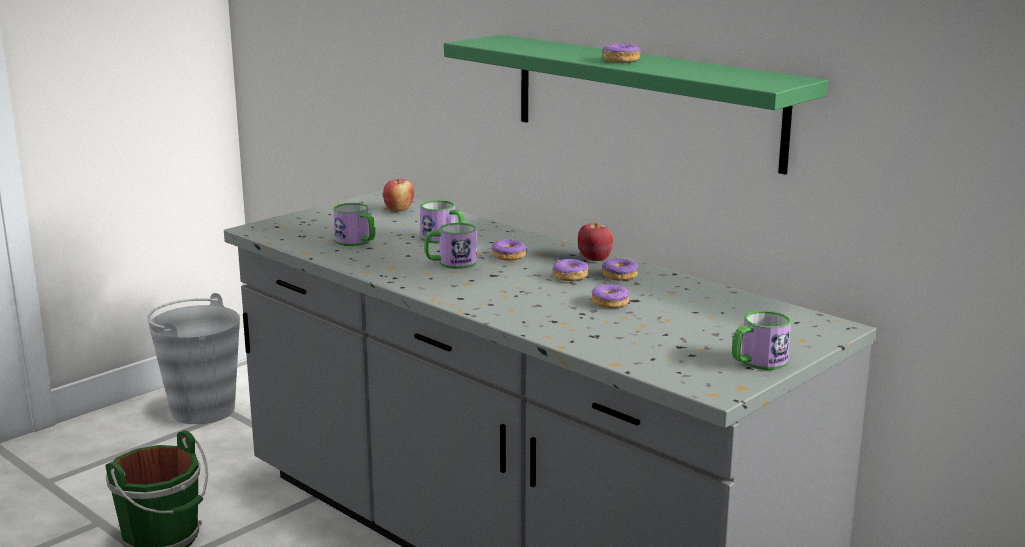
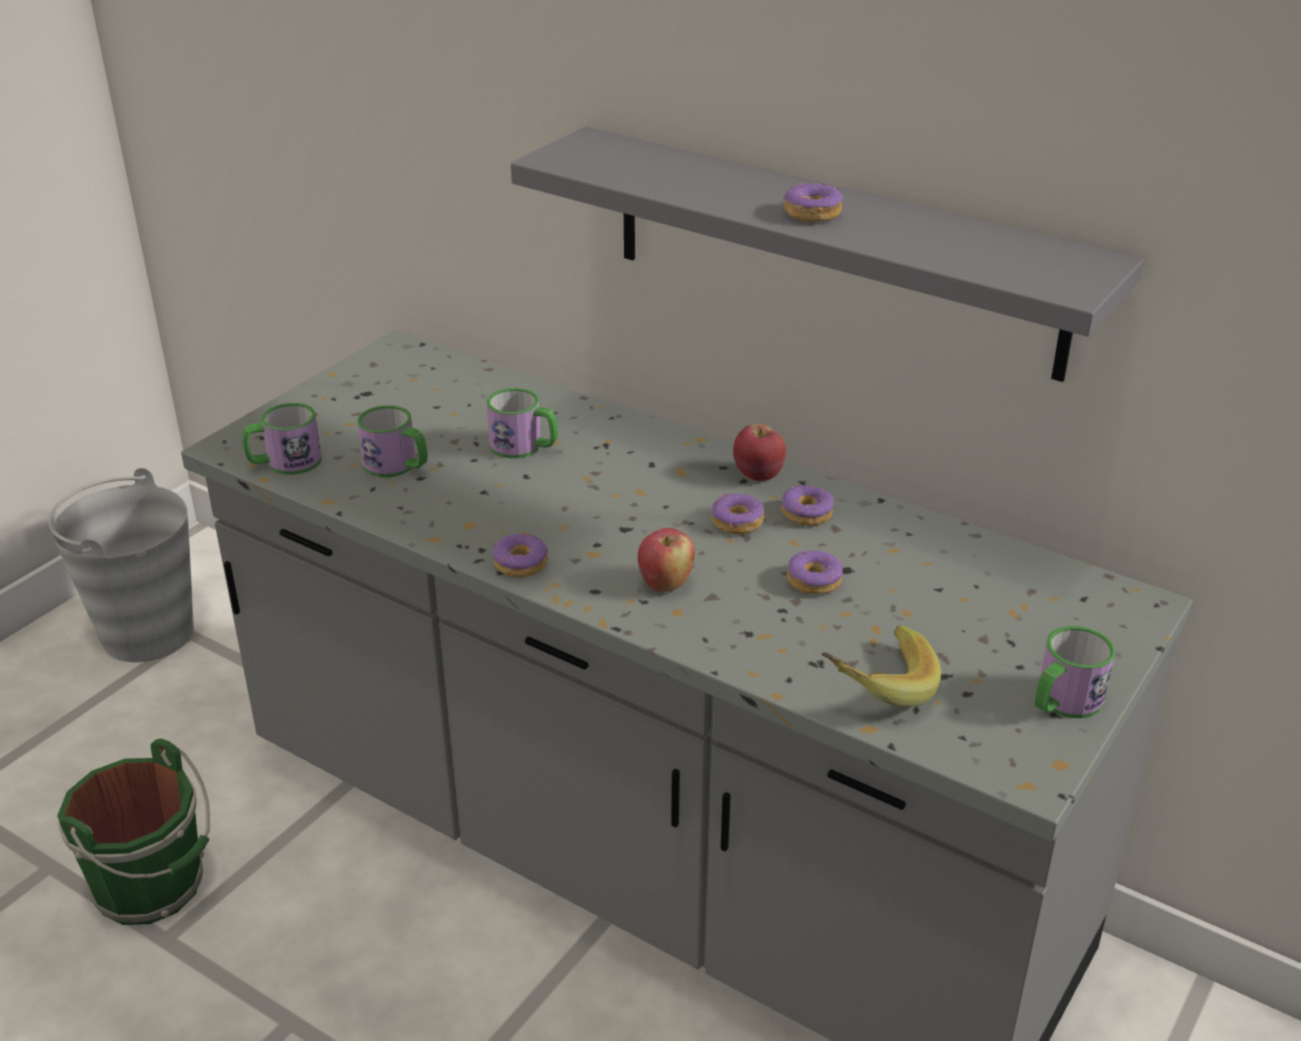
camera: 10 degrees left, 15 degrees up
apple [383,179,414,212] -> apple moved to [638,528,694,592]
mug [424,223,477,269] -> mug moved to [242,403,322,475]
green shelf [444,35,828,175] -> grey shelf [511,127,1144,382]
donut [492,240,527,260] -> donut moved to [492,534,549,577]
none -> banana [822,625,941,707]

